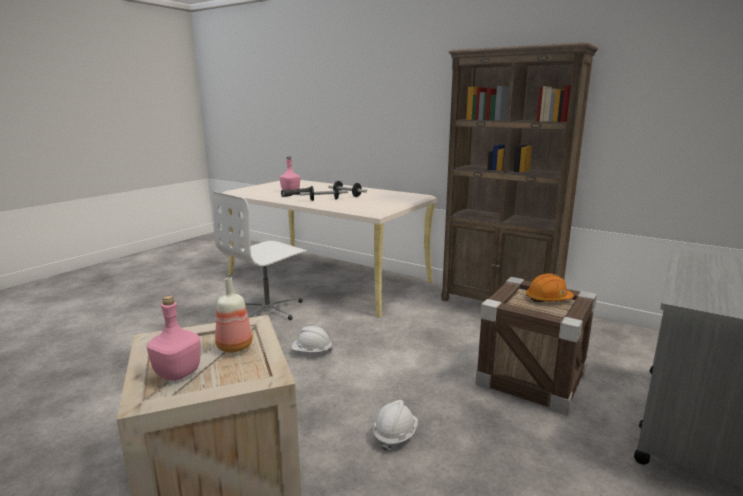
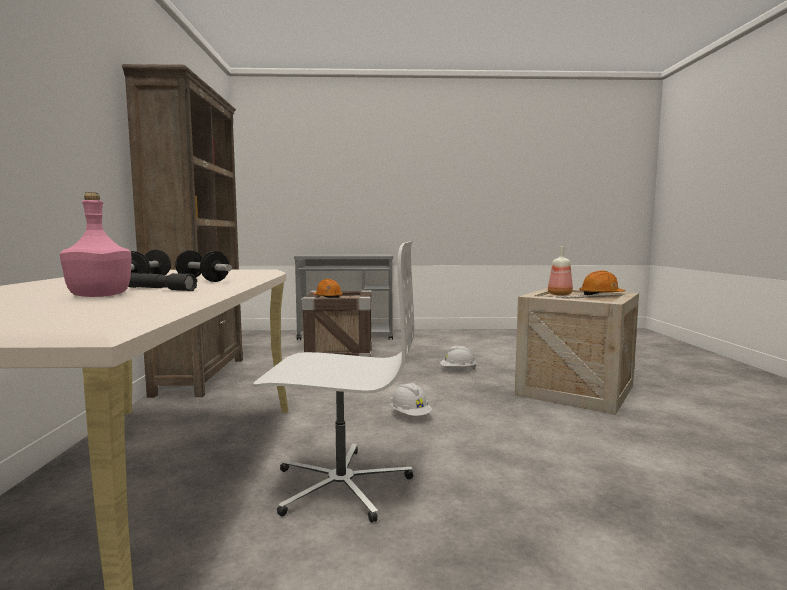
camera: 125 degrees left, 10 degrees down
pink bottle [147,296,201,381] -> orange hard hat [579,270,625,295]

